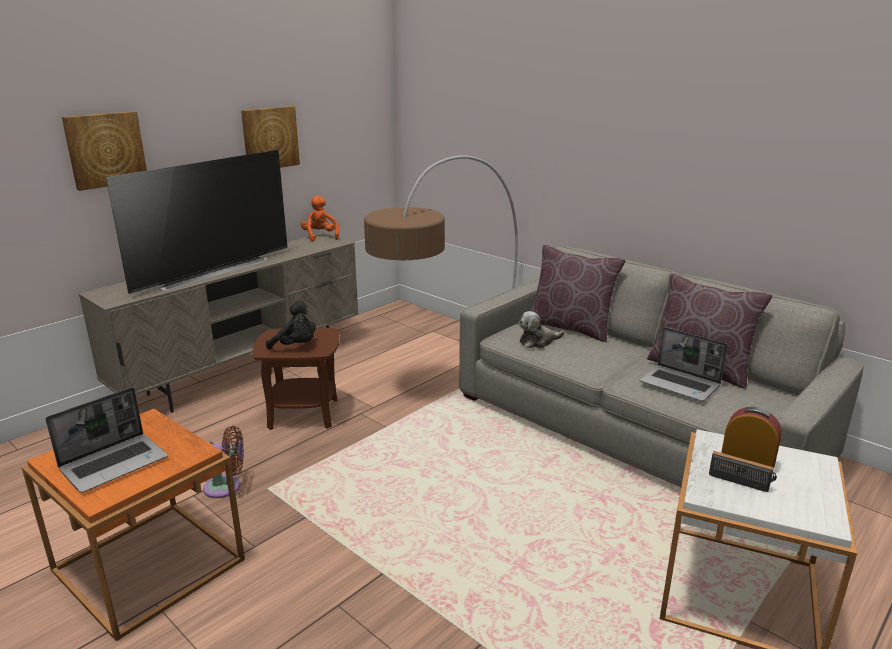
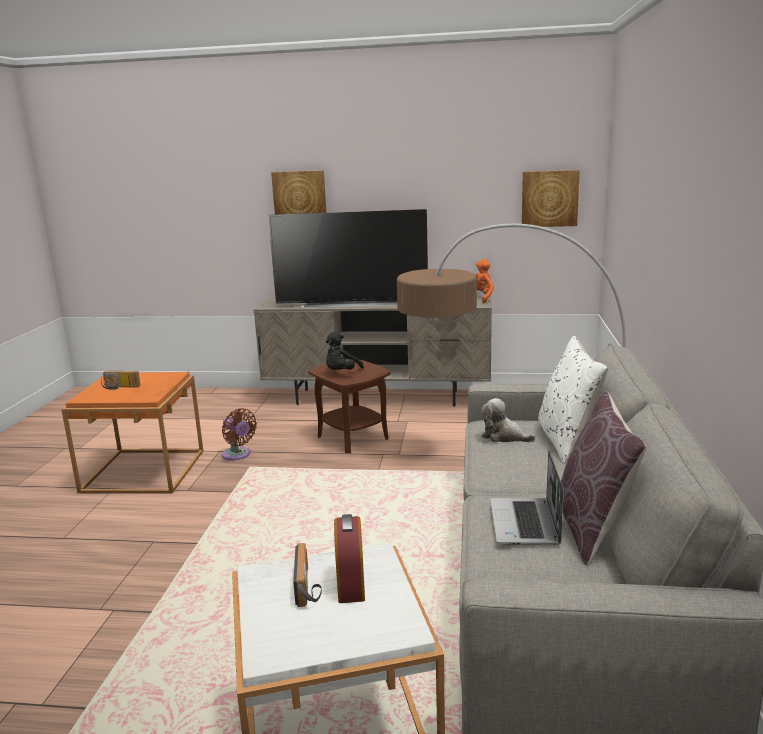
camera: 55 degrees right, 5 degrees down
laptop [45,387,168,493] -> radio [101,371,141,390]
picture [241,106,300,168] -> picture moved to [522,170,580,227]
black plush toy [266,300,316,349] -> black plush toy turned 45 degrees clockwise [326,332,364,370]
brown pillow [531,245,626,342] -> white pillow [538,336,608,463]

